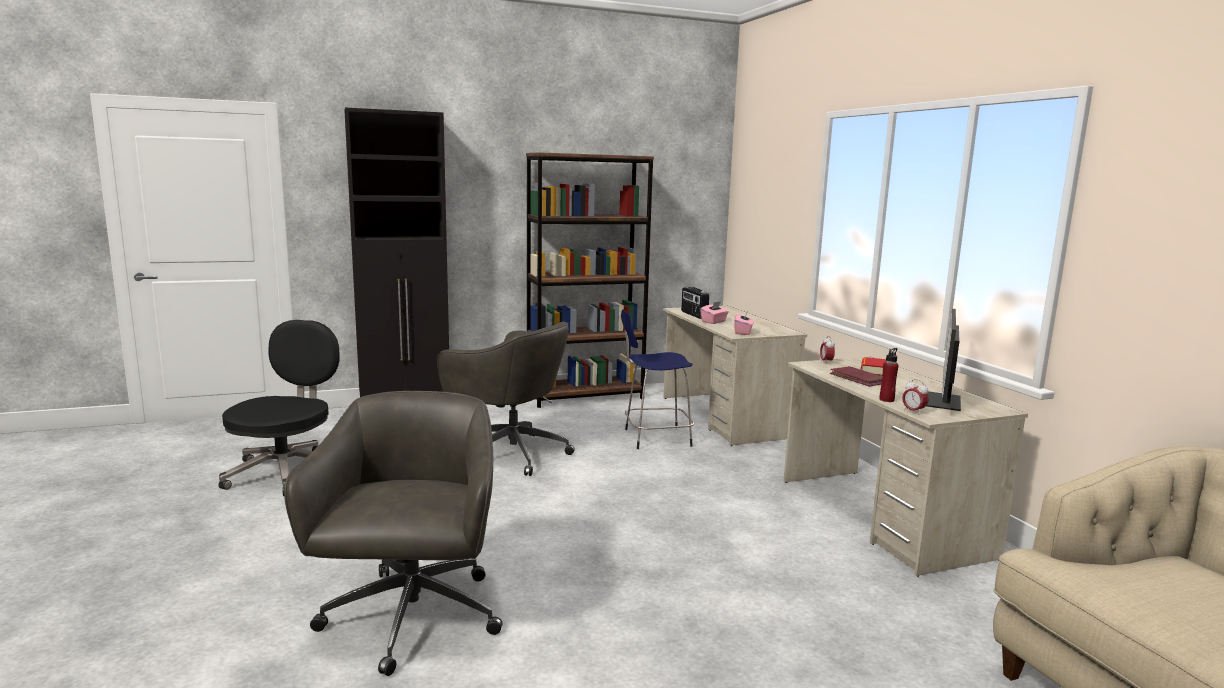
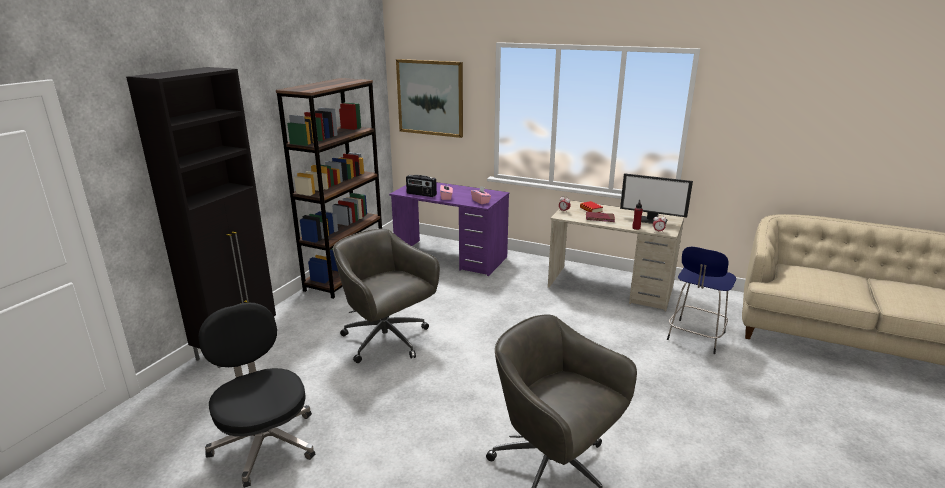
camera: 45 degrees left, 10 degrees up
grey office chair [437,322,575,476] -> grey office chair turned 120 degrees counterclockwise [333,229,440,363]
blue stool [621,309,694,449] -> blue stool moved to [667,247,736,354]
beige desk [663,306,807,446] -> purple desk [389,182,509,276]
monitor [927,309,961,411] -> monitor turned 45 degrees counterclockwise [620,173,693,224]
none -> picture [396,59,463,138]

